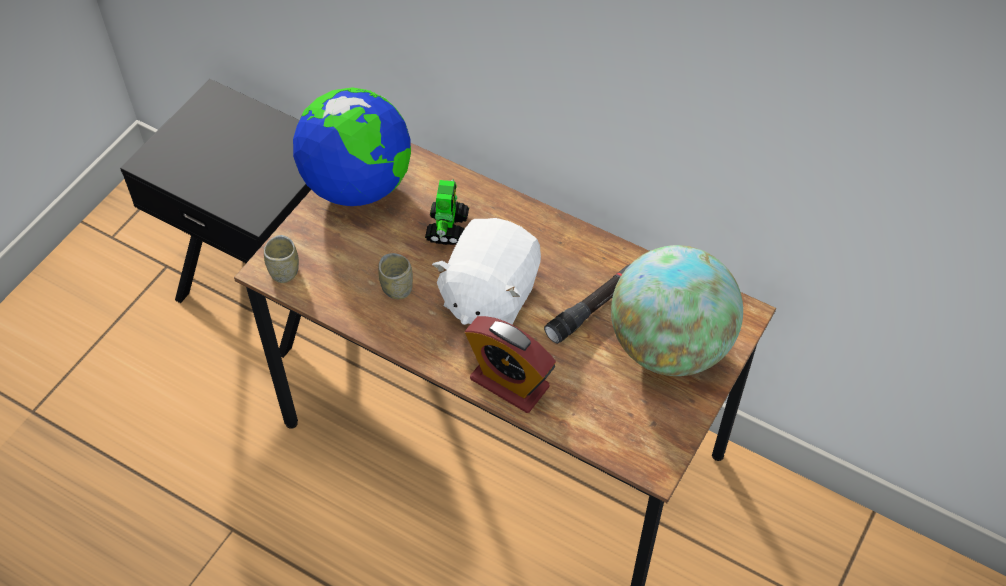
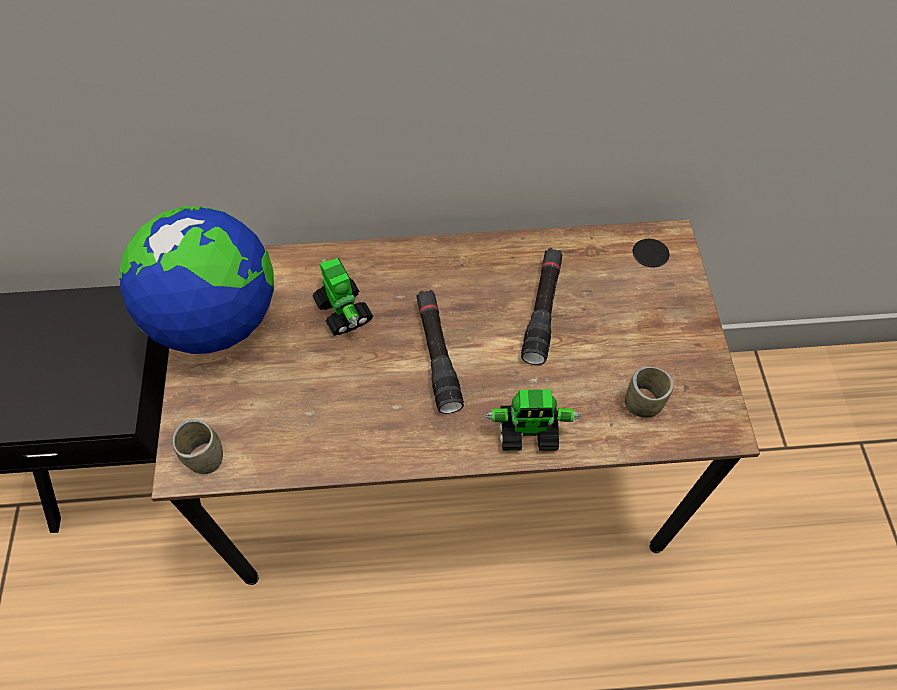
camera: 35 degrees left, 5 degrees up
cup [378,253,413,299] -> cup moved to [625,367,674,418]
white plush toy [432,218,541,325] -> black flashlight [416,290,464,414]
alarm clock [465,316,556,413] -> toy robot [485,389,581,451]
globe [611,245,743,376] -> none

